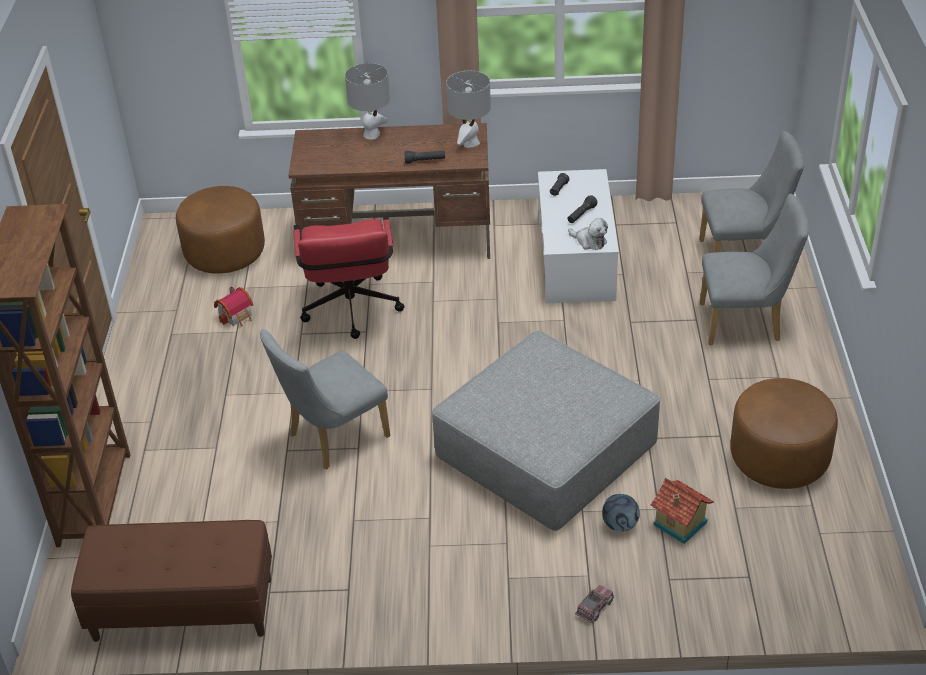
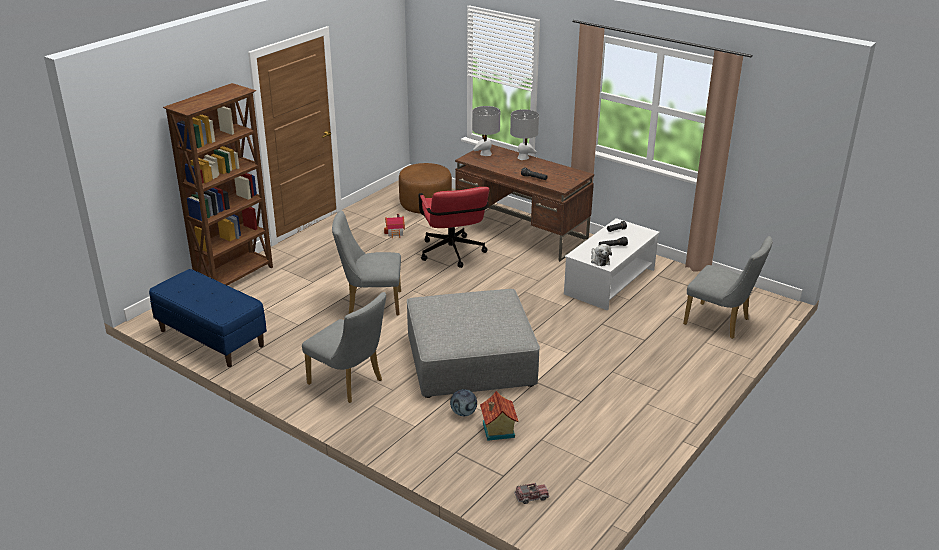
camera: 35 degrees right, 10 degrees down
brown bench [71,520,272,642] -> blue bench [149,269,267,367]
red office chair [293,215,404,339] -> red office chair turned 45 degrees counterclockwise [419,187,489,268]
grey table lamp [446,71,491,148] -> grey table lamp moved to [472,106,500,156]
toy truck [575,585,614,623] -> toy truck moved to [514,483,549,504]
grey chair [700,194,809,345] -> grey chair moved to [302,292,386,403]
brown ottoman [730,378,838,489] -> none

